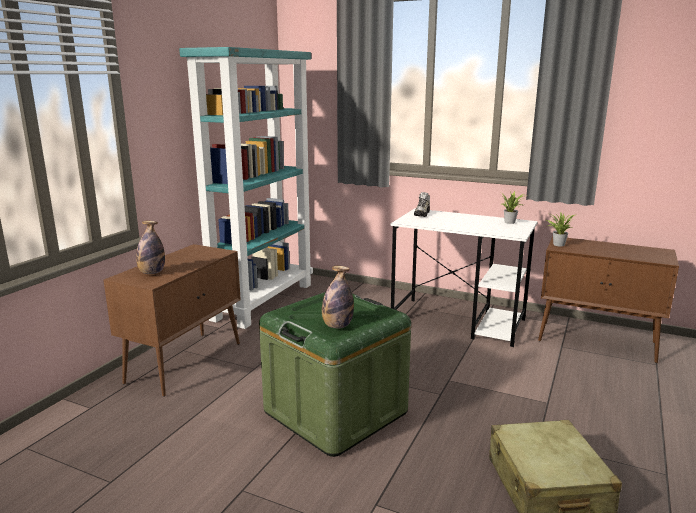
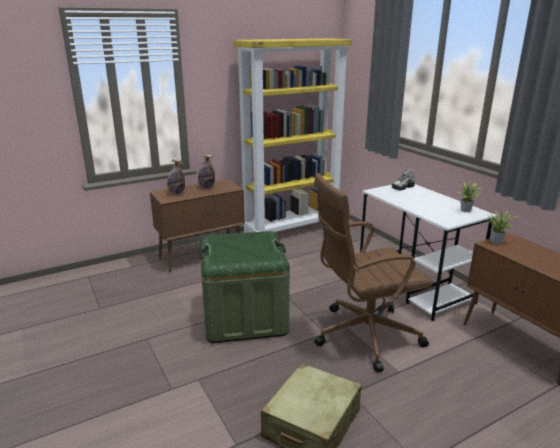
camera: 35 degrees right, 5 degrees up
turquoise bookcase [179,47,313,329] -> yellow bookcase [233,38,352,233]
bottle [322,266,354,329] -> bottle moved to [198,154,215,188]
none -> brown office chair [314,173,433,372]

